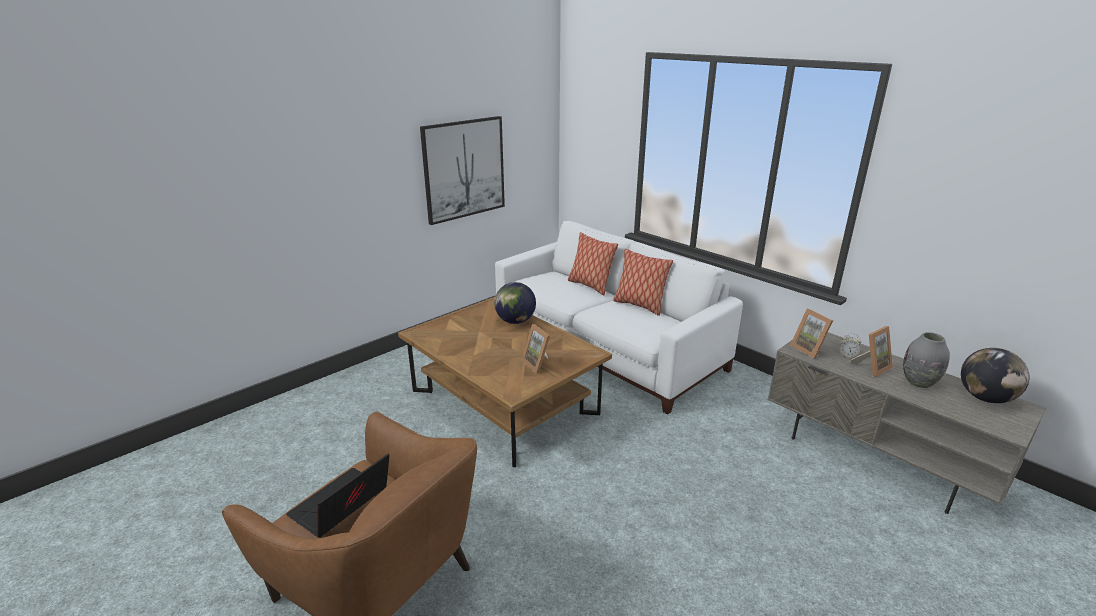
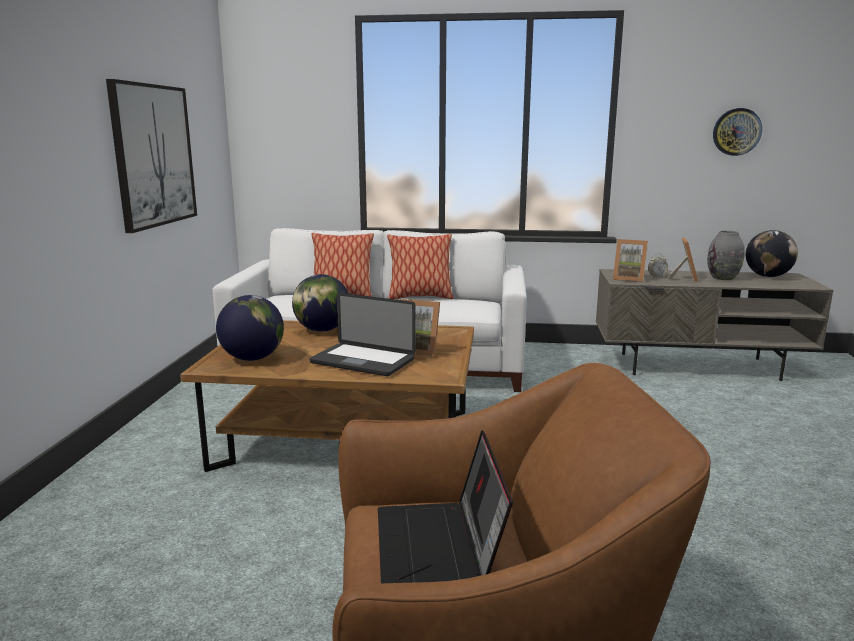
camera: 40 degrees left, 10 degrees down
none -> globe [216,295,284,361]
none -> laptop [310,293,416,376]
none -> wall clock [713,108,762,156]

